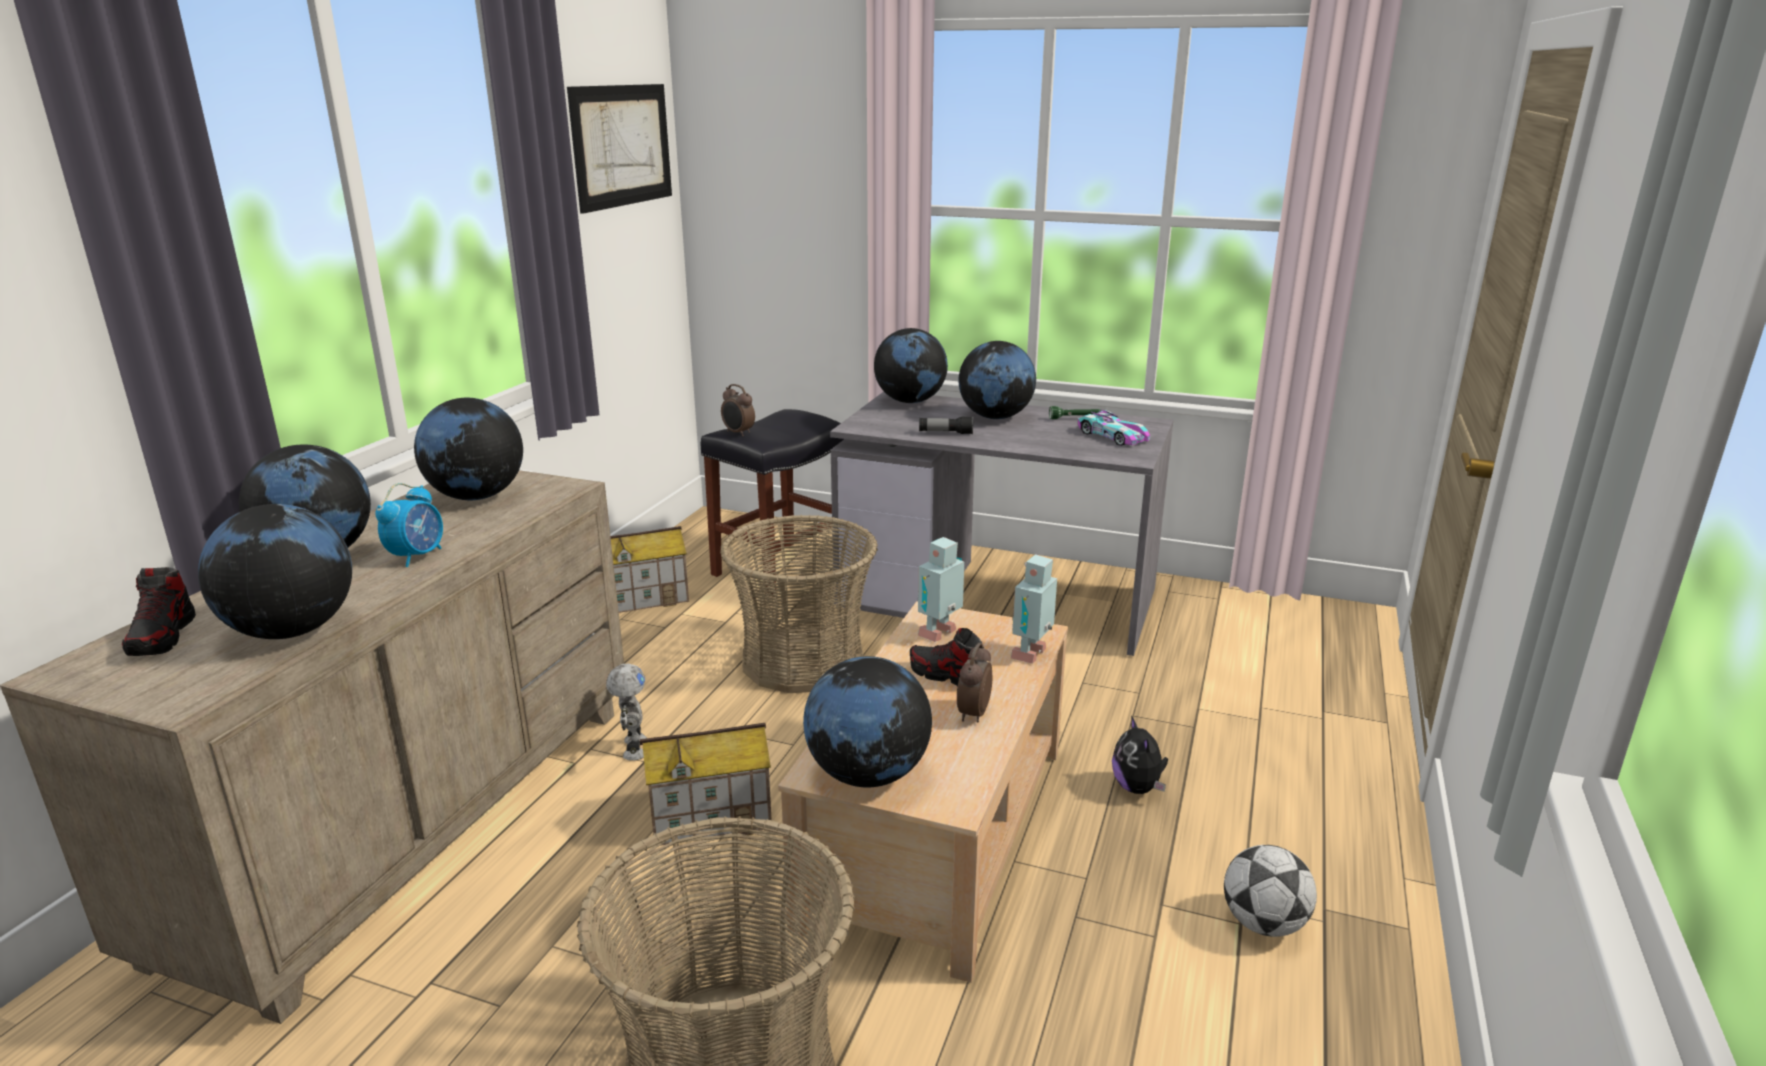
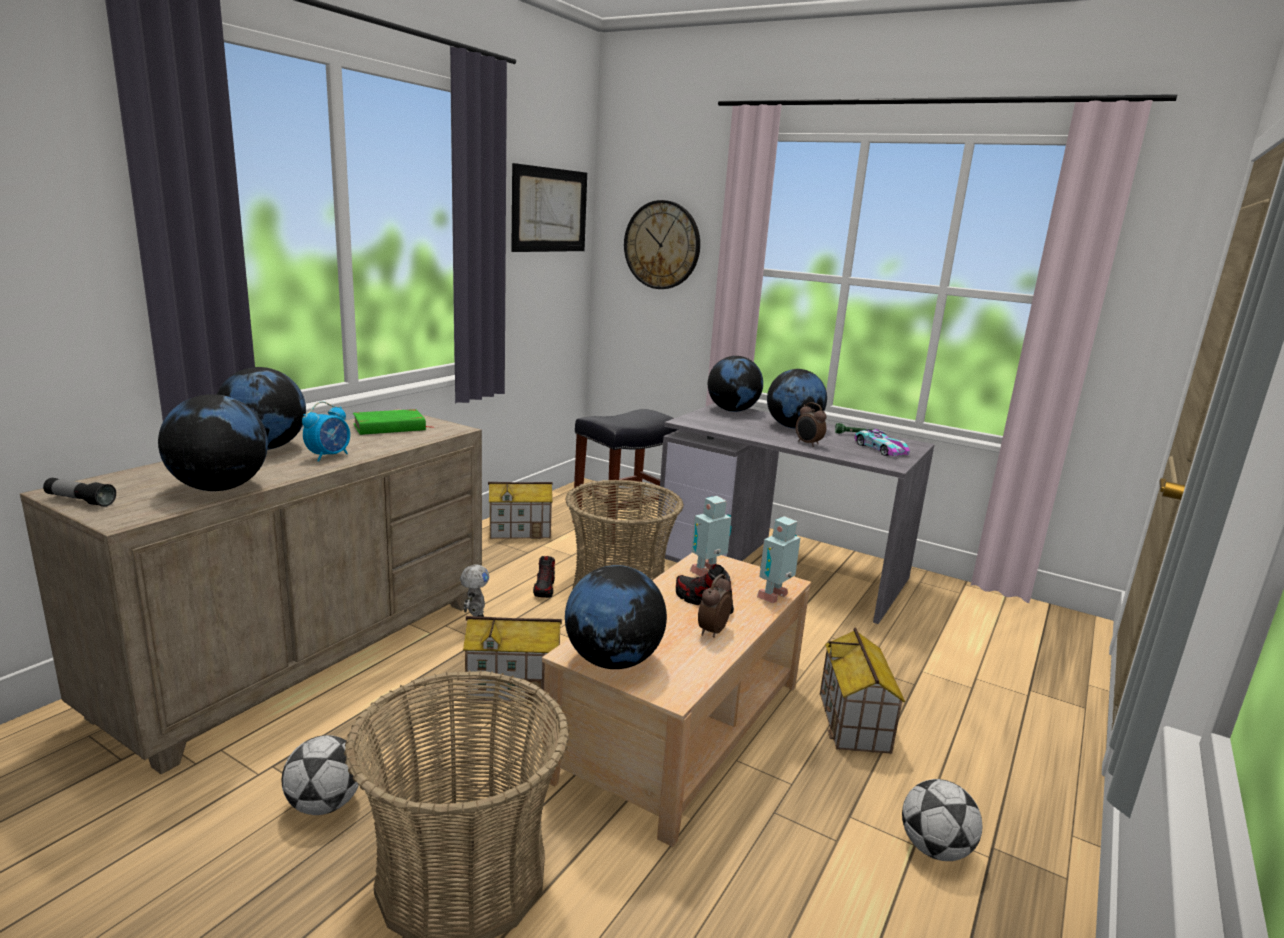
camera: 10 degrees right, 5 degrees down
shoe [122,567,196,656] -> shoe moved to [533,556,555,598]
globe [414,398,523,500] -> green book [353,409,435,435]
alarm clock [721,384,755,436] -> alarm clock moved to [796,402,826,447]
flashlight [919,416,973,434] -> flashlight moved to [43,478,116,507]
plush toy [1112,715,1168,794] -> toy house [820,628,905,754]
none -> football [282,735,359,815]
none -> wall clock [624,200,700,289]

